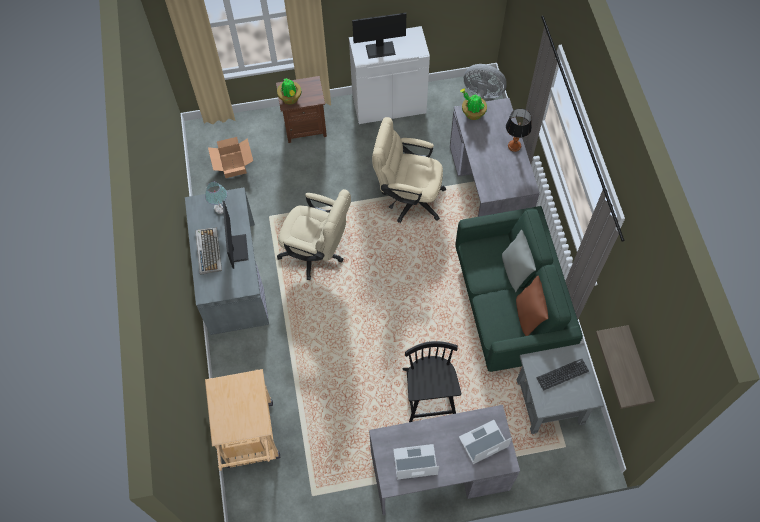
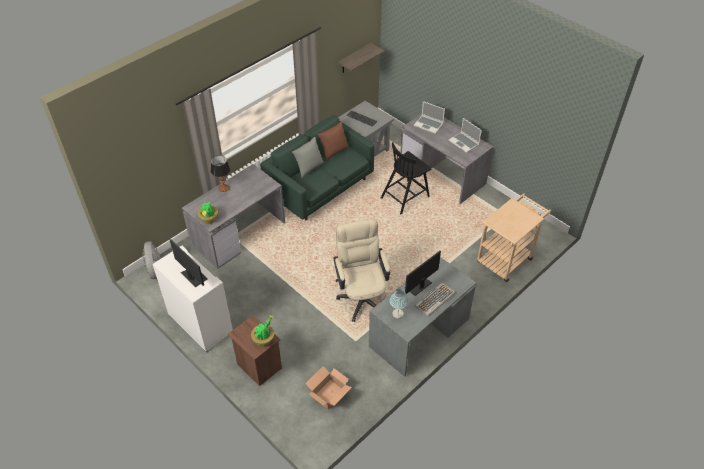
camera: 125 degrees left, 15 degrees down
beige office chair [372,117,446,223] -> none

